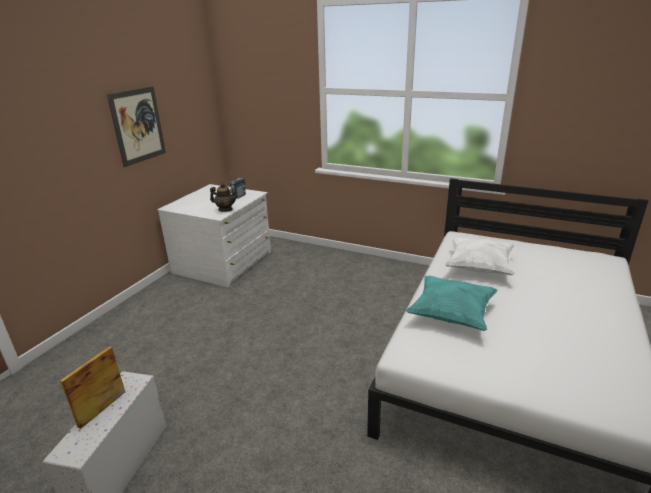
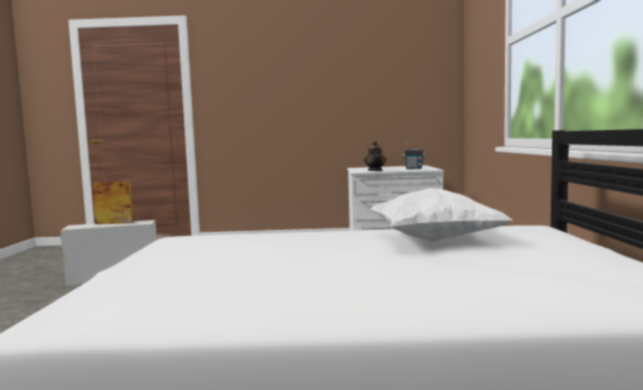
camera: 65 degrees right, 20 degrees down
picture [107,86,166,167] -> none
turquoise pillow [406,276,497,331] -> none

